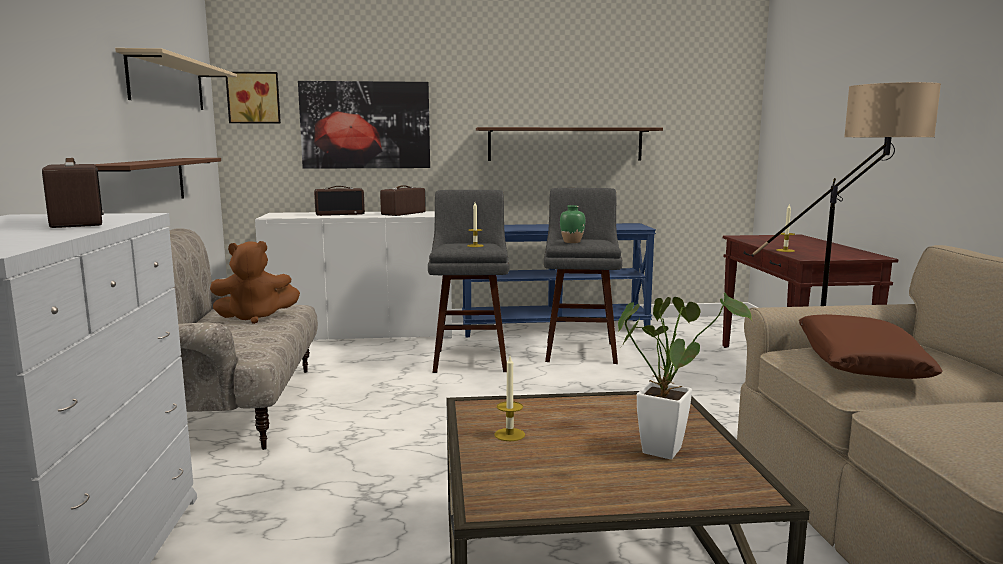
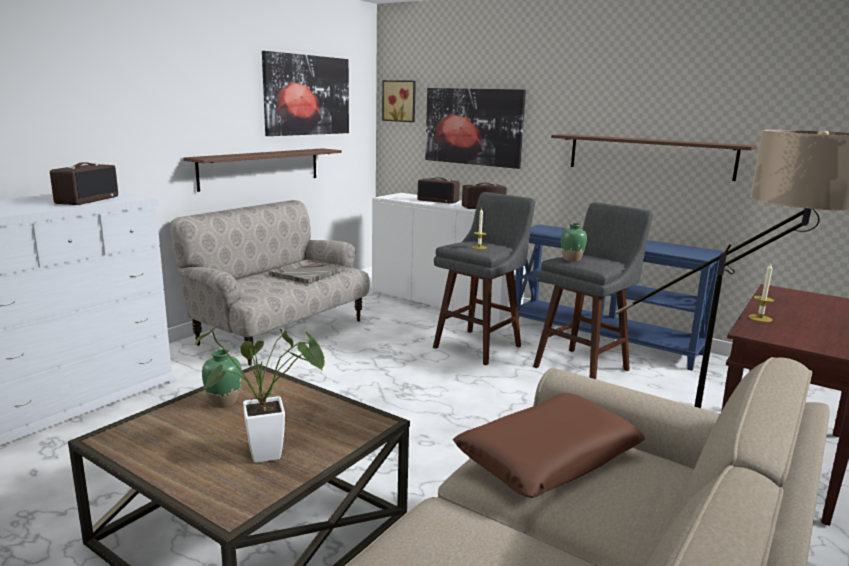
camera: 40 degrees right, 5 degrees up
beige shelf [115,48,237,110] -> picture [262,51,349,136]
brown plush toy [210,241,300,324] -> grey tray [269,259,346,284]
candle [494,356,525,441] -> green vase [202,349,242,408]

